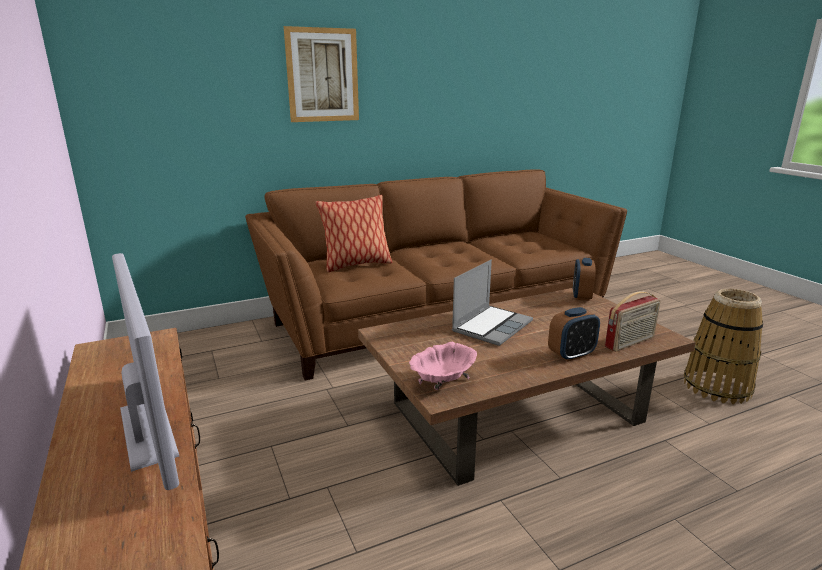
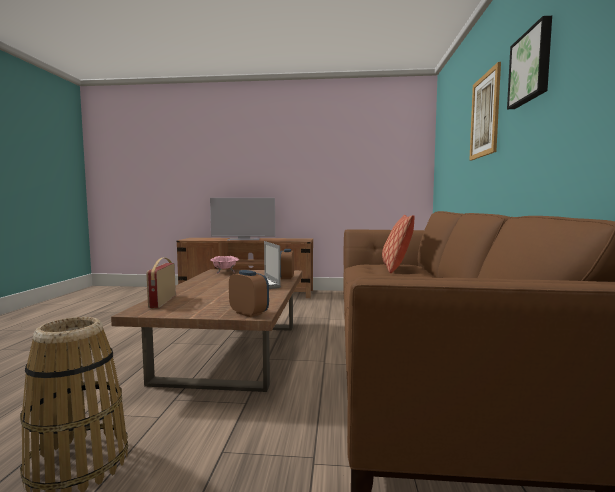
camera: 120 degrees right, 15 degrees down
alarm clock [548,307,600,361] -> alarm clock moved to [280,249,294,279]
none -> picture [507,16,552,109]

